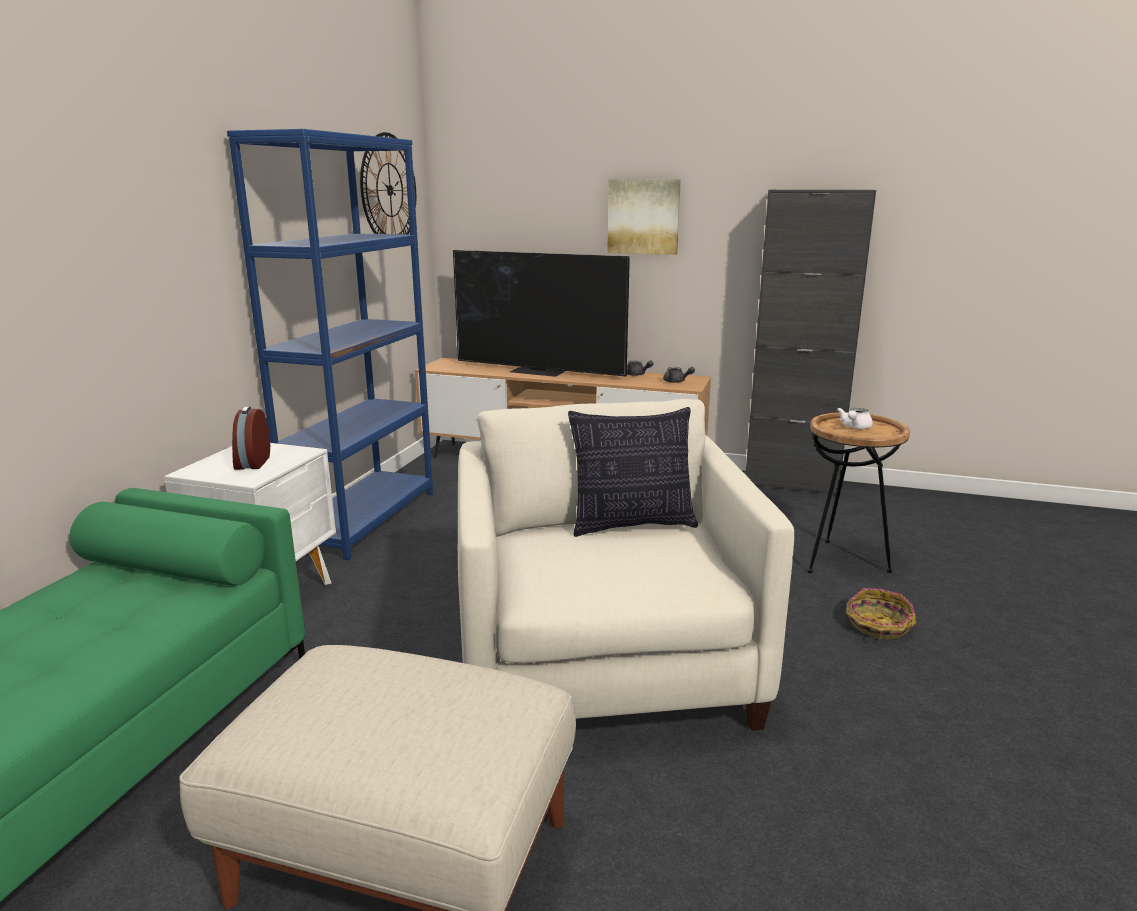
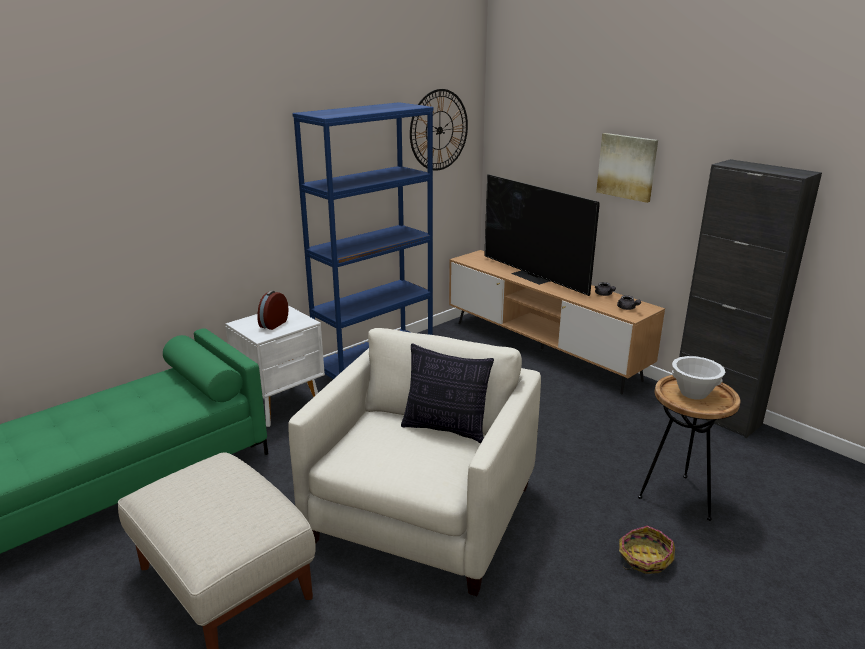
camera: 30 degrees right, 5 degrees up
white teapot [837,408,873,429] -> white bowl [672,356,725,400]

